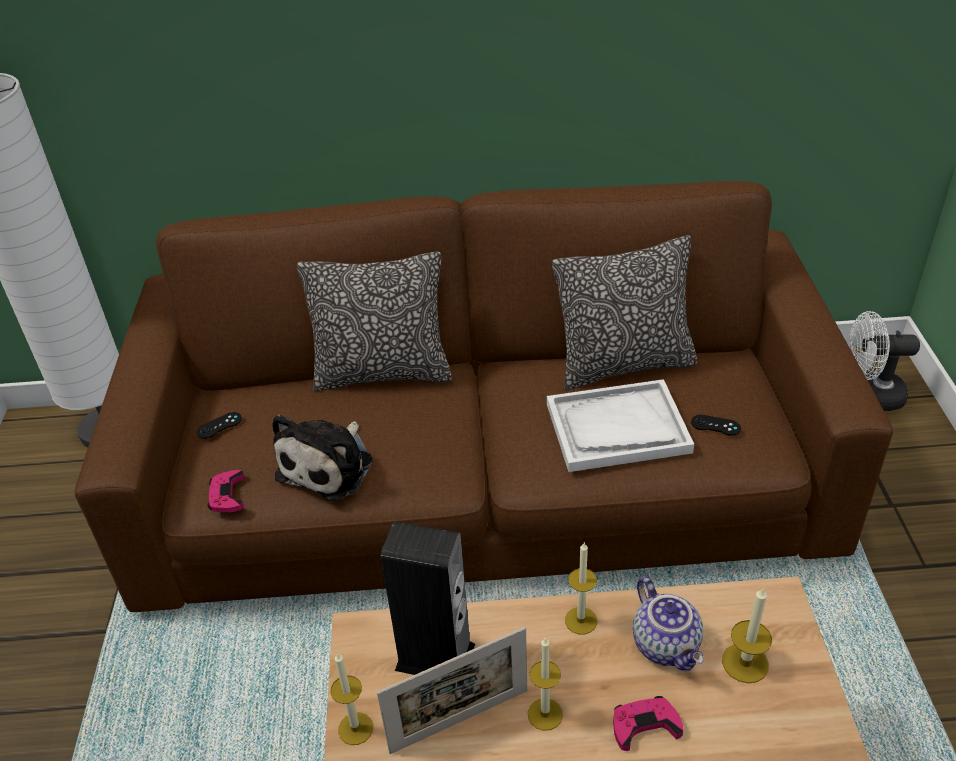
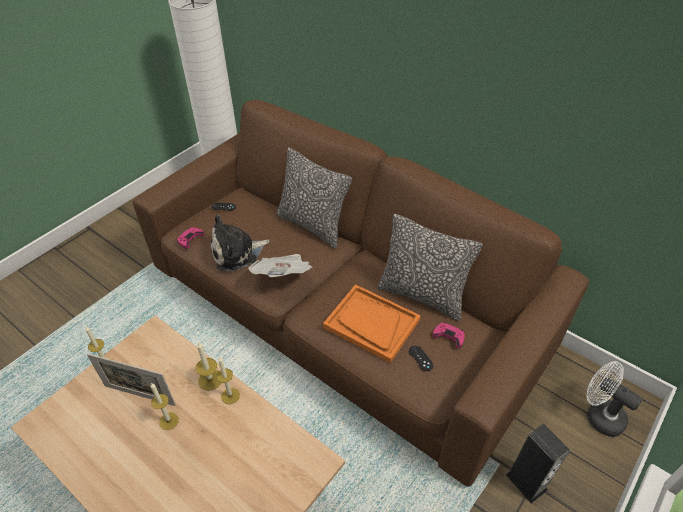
camera: 40 degrees right, 5 degrees up
speaker [381,521,475,675] -> speaker moved to [506,424,570,504]
white tray [547,379,694,472] -> orange tray [323,284,421,363]
pink game controller [613,696,684,751] -> pink game controller moved to [432,322,465,348]
teapot [633,577,704,671] -> none
candle [722,588,772,683] -> candle moved to [196,342,221,391]
none -> newspaper [248,254,313,277]

